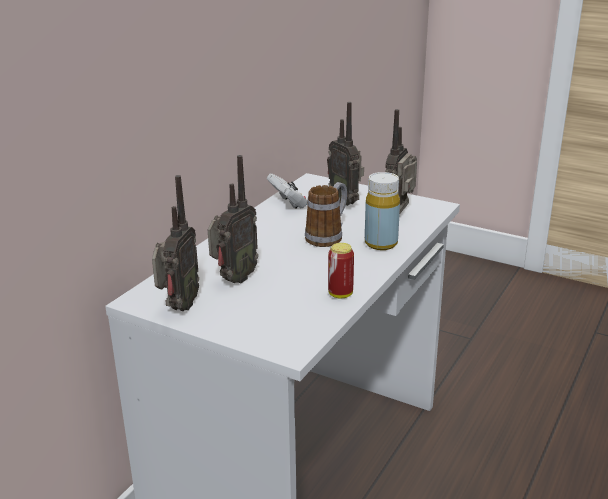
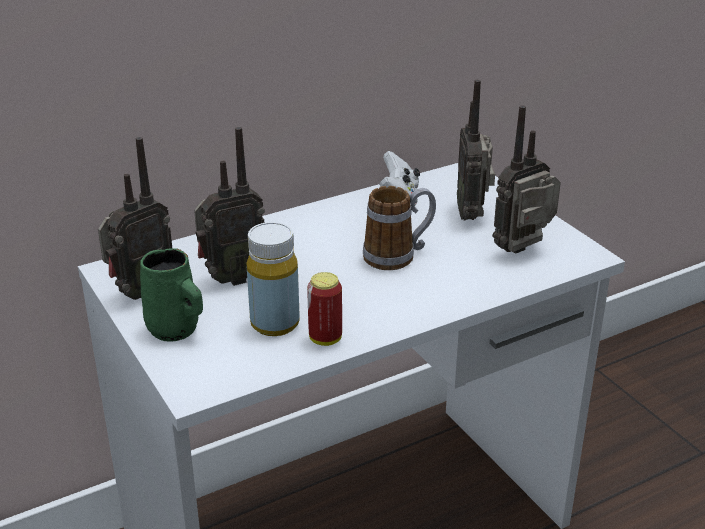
camera: 30 degrees right, 5 degrees up
yellow bottle [365,172,400,250] -> yellow bottle moved to [247,222,300,336]
none -> green mug [140,248,203,342]

